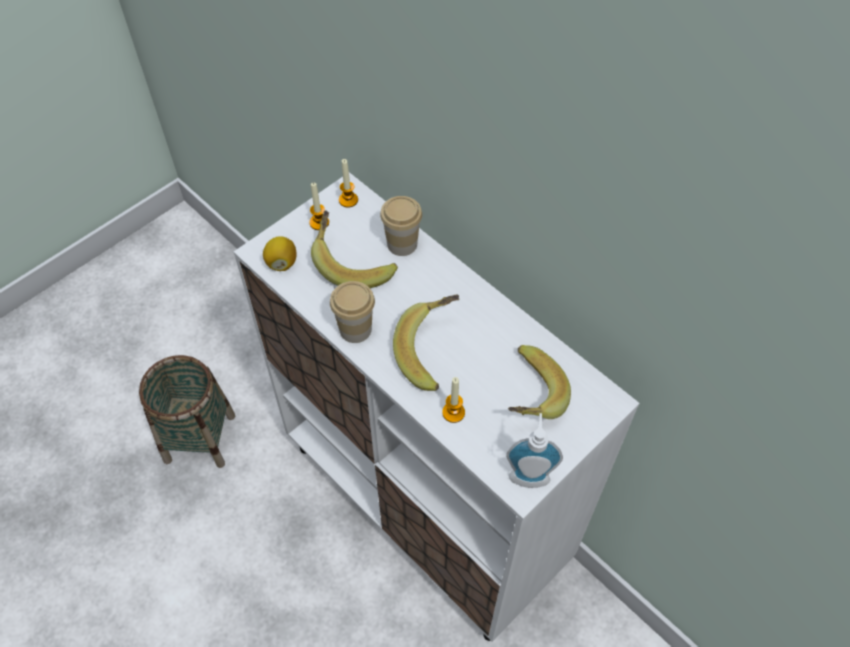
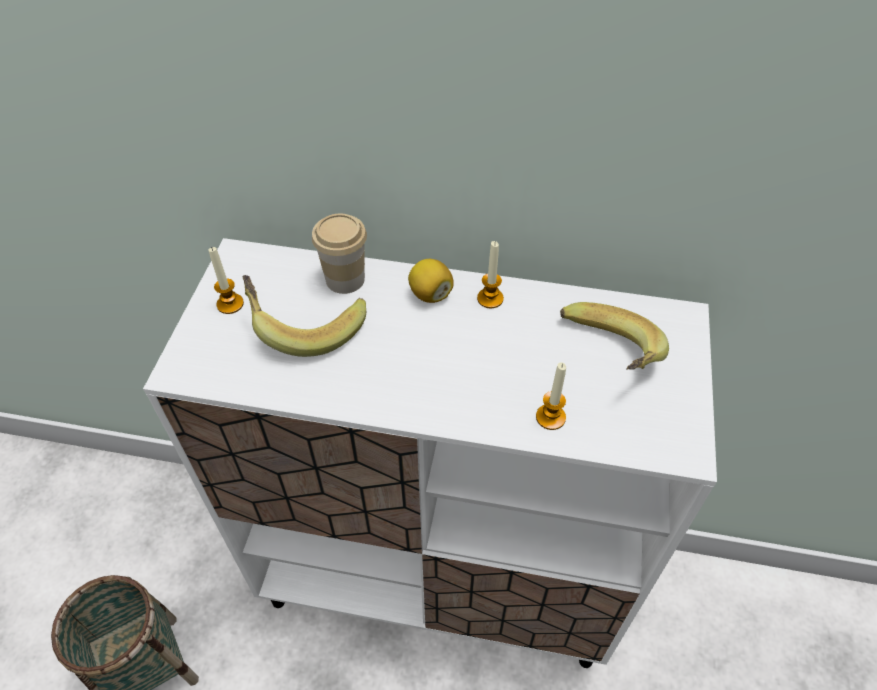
camera: 35 degrees left, 5 degrees down
lemon [263,236,297,271] -> lemon moved to [408,259,454,303]
cup [330,281,375,343] -> none
candle [339,159,358,207] -> candle moved to [477,241,504,309]
banana [393,294,459,391] -> none
soap dispenser [506,413,563,488] -> none

